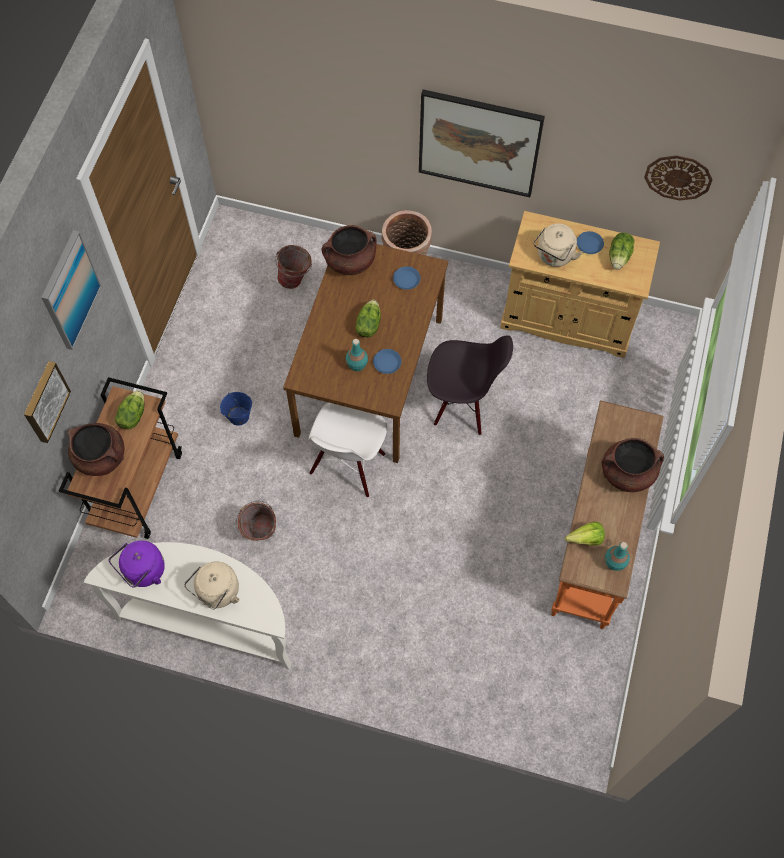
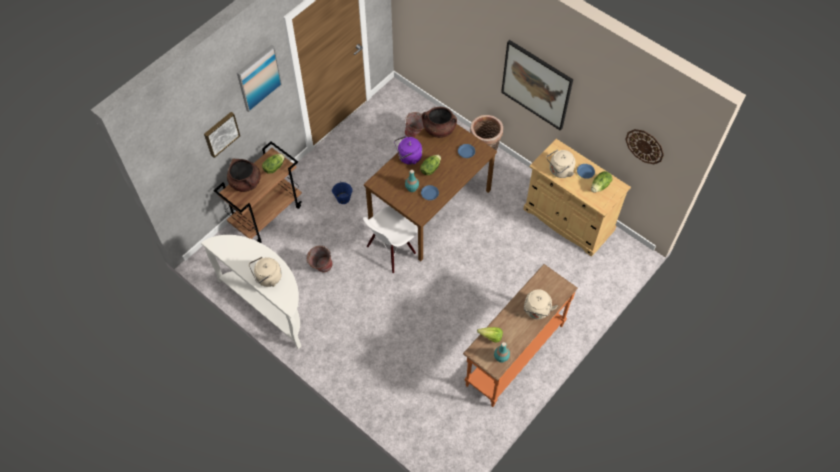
camera: 25 degrees right, 5 degrees down
purple kettle [109,541,165,588] -> purple kettle moved to [394,136,422,165]
black chair [427,335,513,435] -> none
brown cooking pot [602,438,664,492] -> beige kettle [524,289,558,319]

